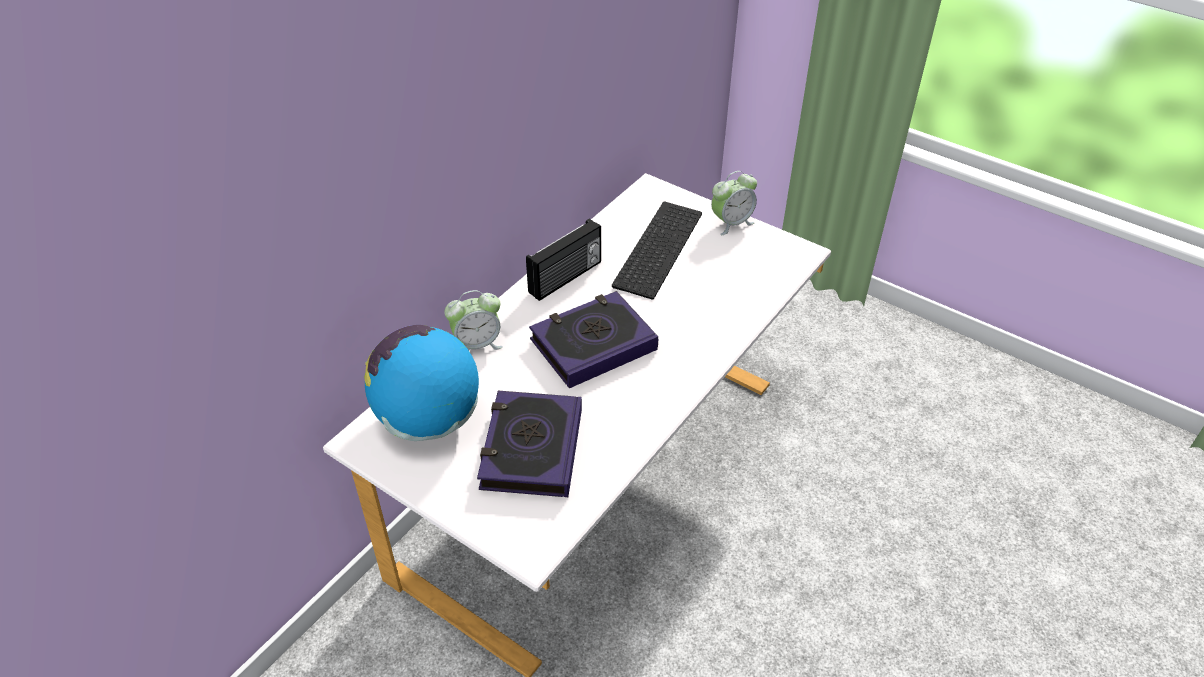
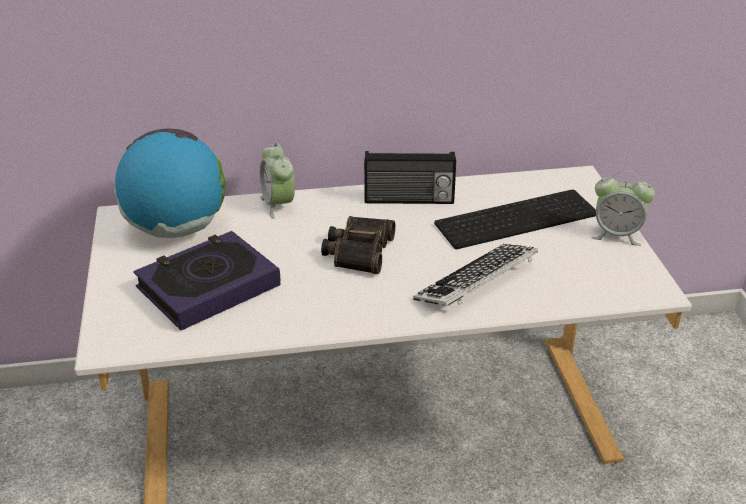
camera: 45 degrees right, 10 degrees down
alarm clock [444,290,503,350] -> alarm clock turned 45 degrees clockwise [260,143,295,219]
book [529,291,658,388] -> binoculars [321,216,395,274]
none -> keyboard [413,244,538,306]

